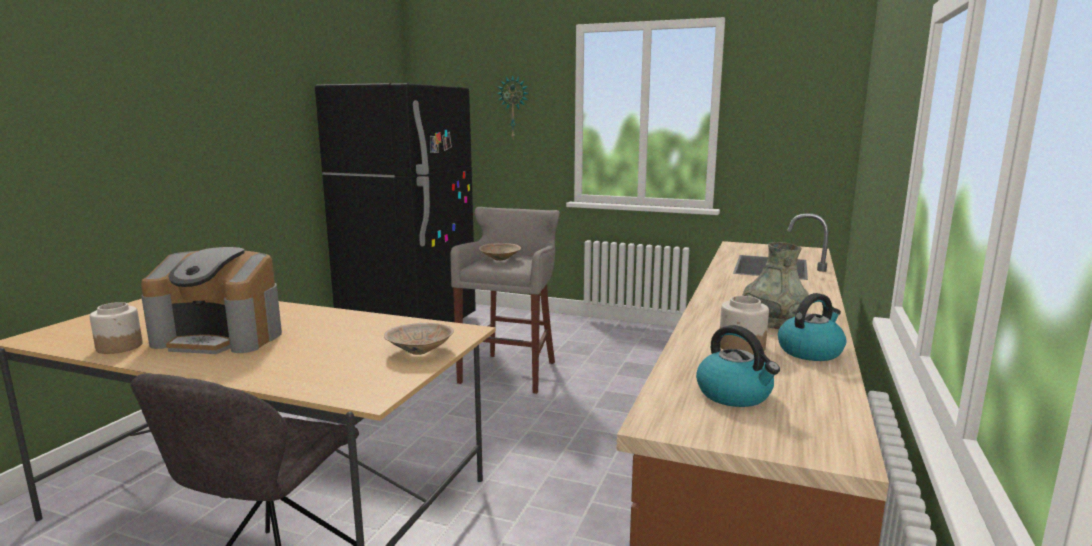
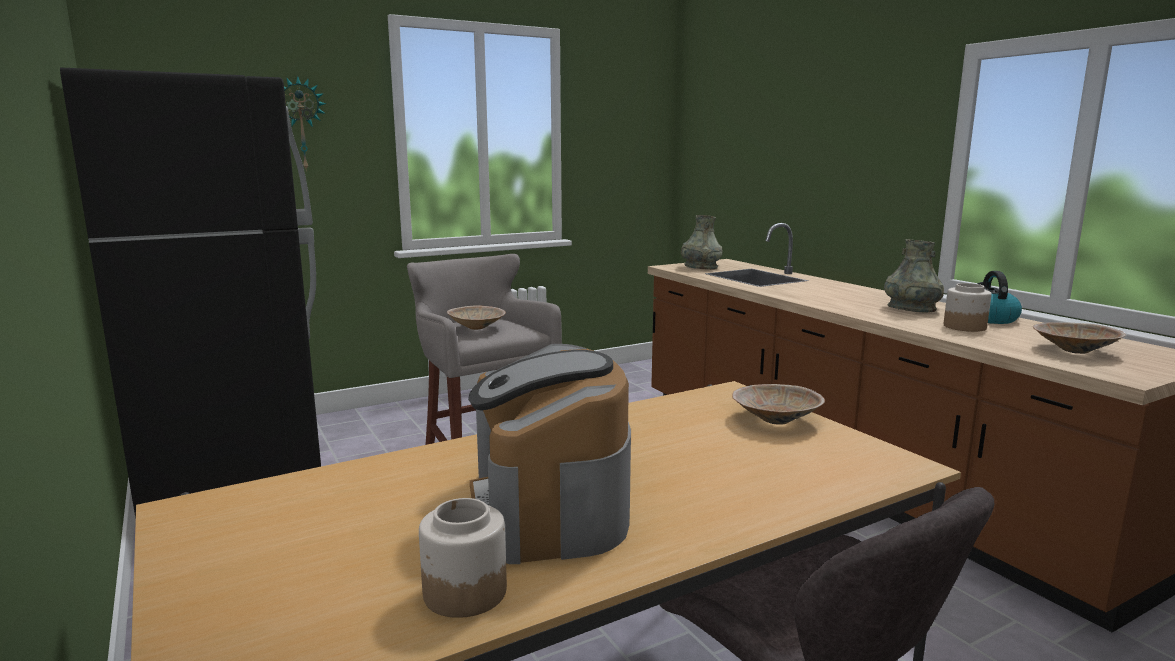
camera: 50 degrees left, 0 degrees up
coffee machine [141,247,282,354] -> coffee machine turned 120 degrees clockwise [468,344,631,564]
kettle [696,325,780,407] -> beige bowl [1033,322,1126,354]
none -> grey vase [681,215,723,269]

